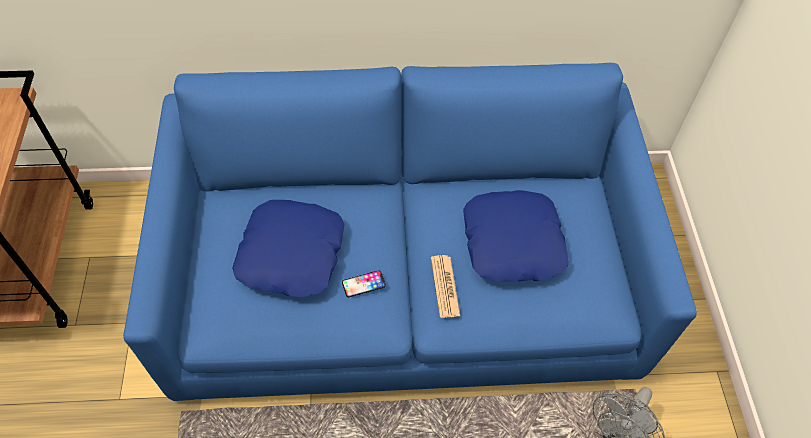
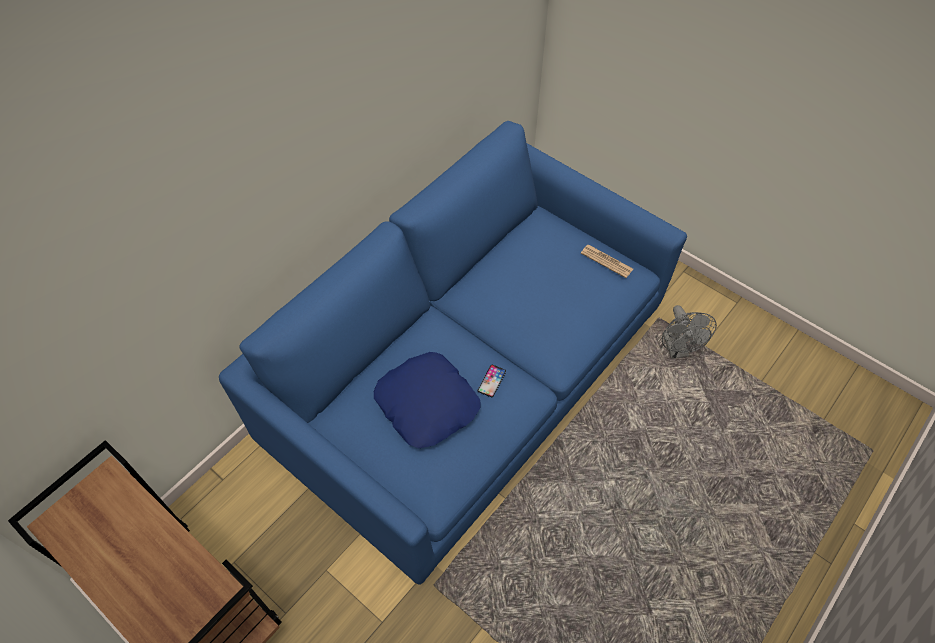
camera: 45 degrees left, 0 degrees up
newspaper [431,255,460,318] -> newspaper moved to [581,245,633,278]
blue pillow [463,190,569,282] -> none

